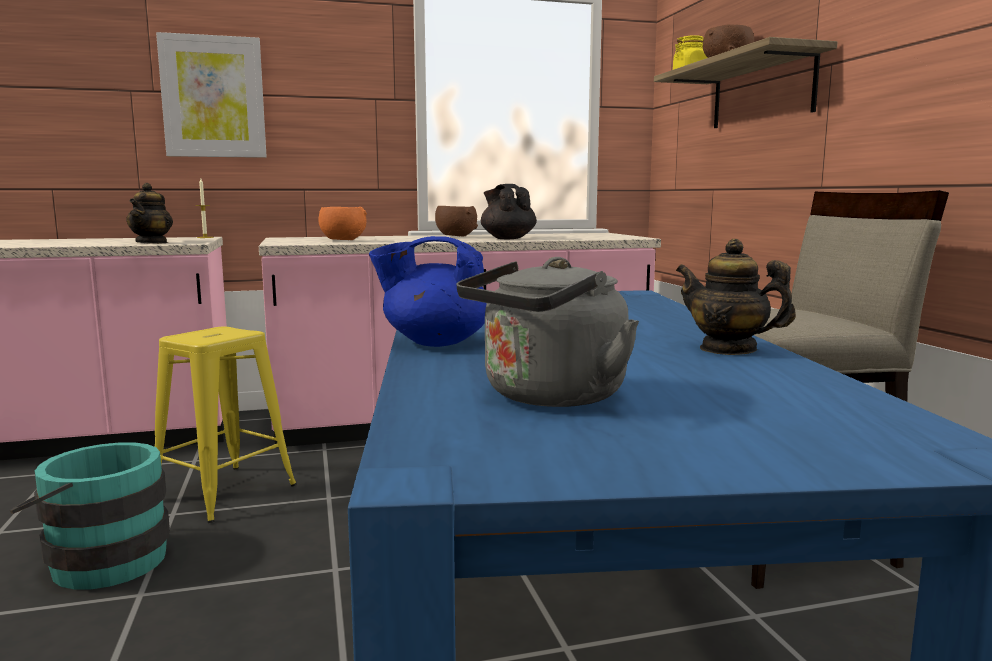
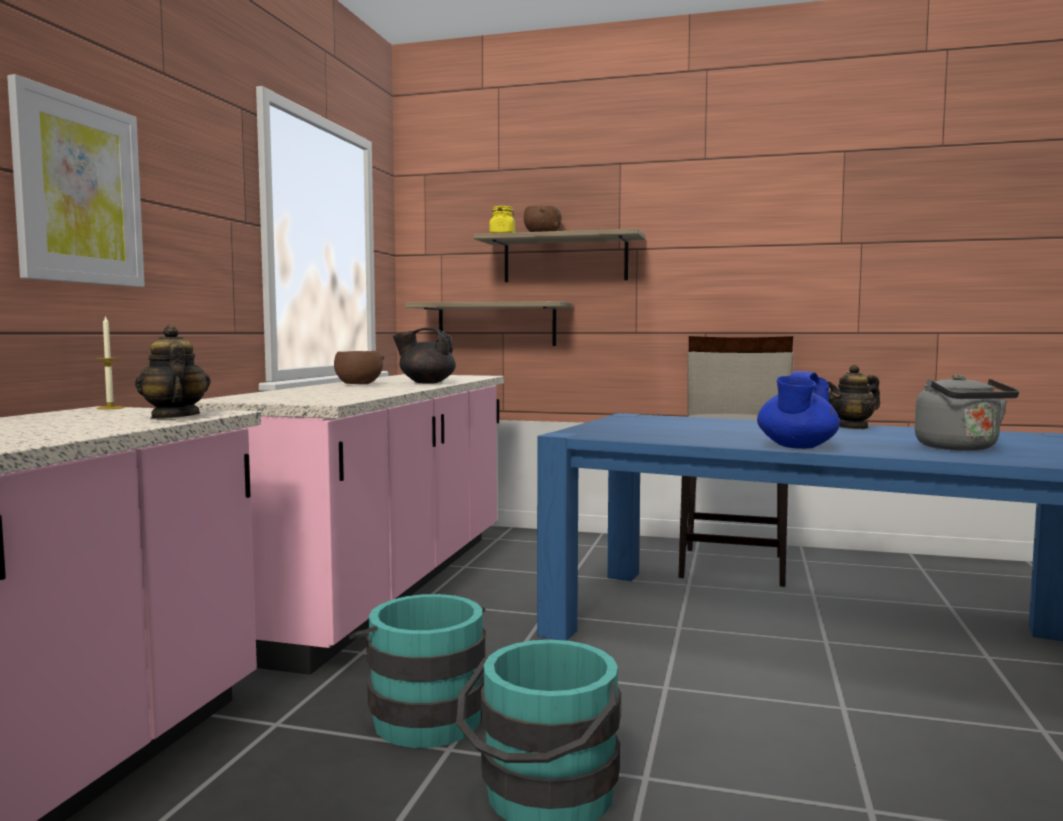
camera: 60 degrees left, 5 degrees down
teapot [126,183,173,244] -> teapot turned 150 degrees counterclockwise [135,325,211,419]
yellow stool [155,327,297,523] -> turquoise bucket [349,594,485,748]
orange bowl [319,207,367,240] -> none
none -> shelf [405,301,572,346]

